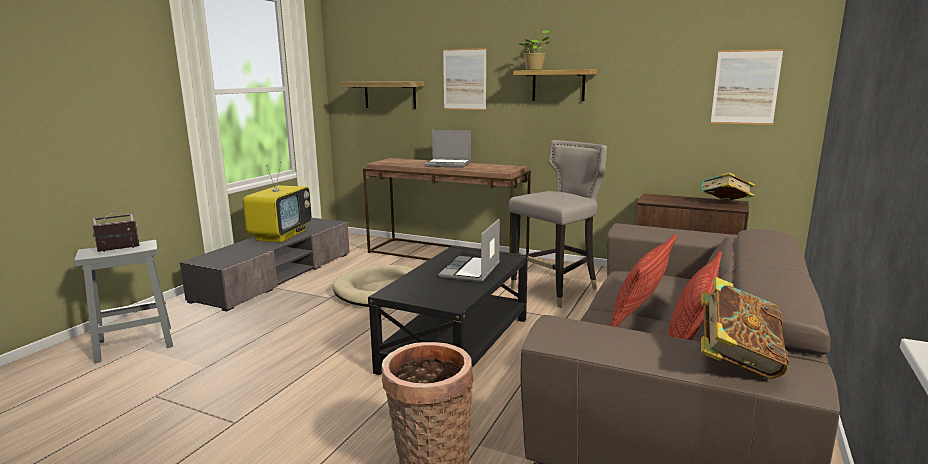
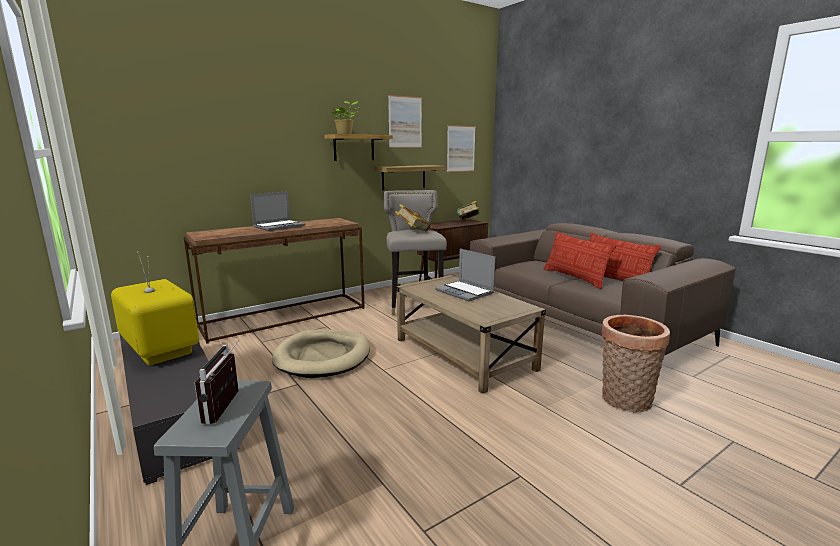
camera: 60 degrees left, 0 degrees up
shelf [341,81,424,109] -> shelf moved to [374,165,445,190]
black coffee table [368,245,528,375] -> beige coffee table [396,275,546,394]
picture [443,48,486,110] -> picture moved to [388,95,422,148]
book [701,277,789,379] -> book moved to [395,204,431,231]

